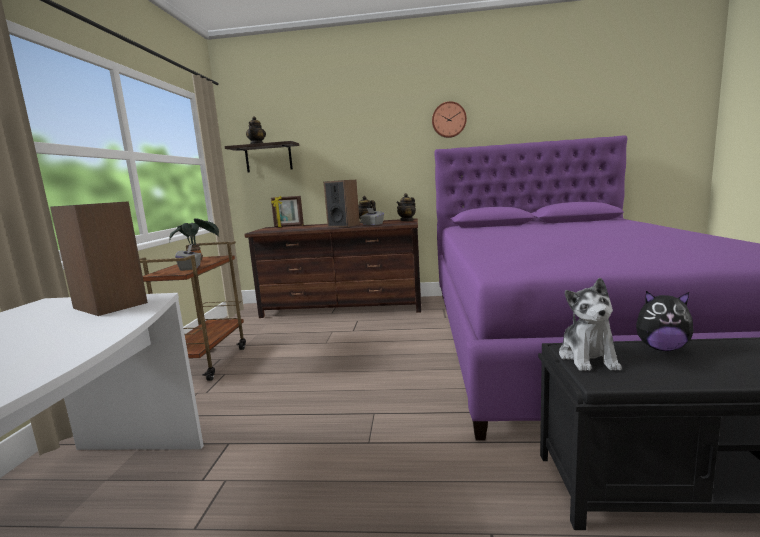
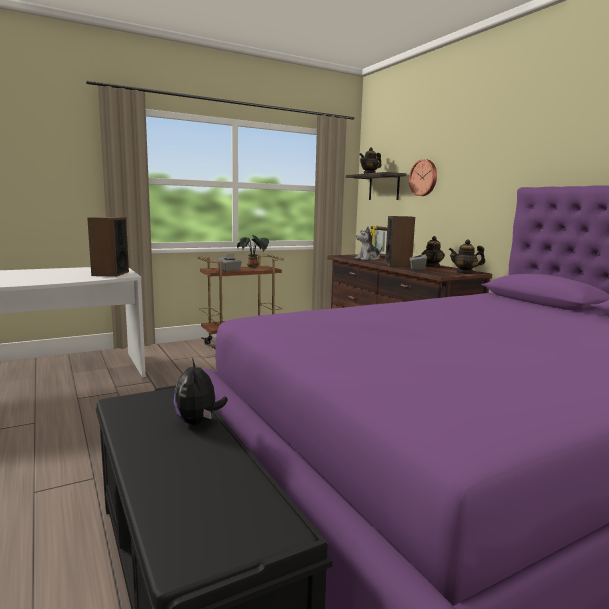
camera: 55 degrees right, 0 degrees up
wall clock [432,101,467,138] -> wall clock moved to [409,159,437,196]
plush toy [559,278,622,371] -> plush toy moved to [355,227,383,260]

